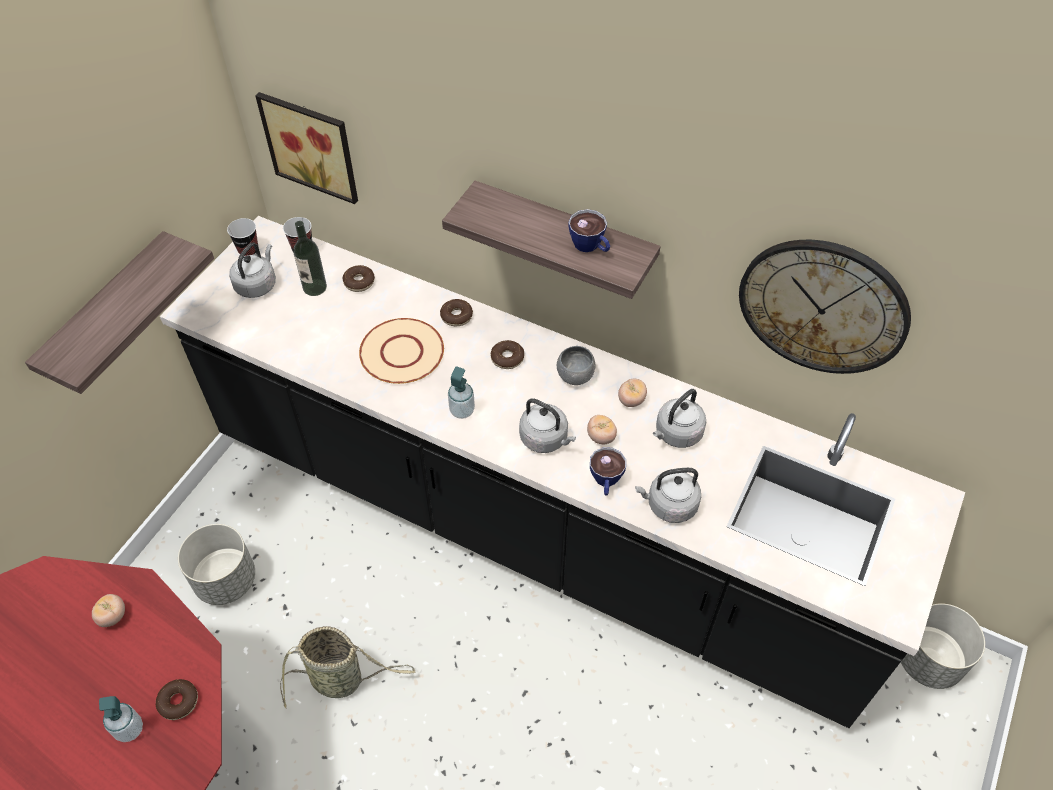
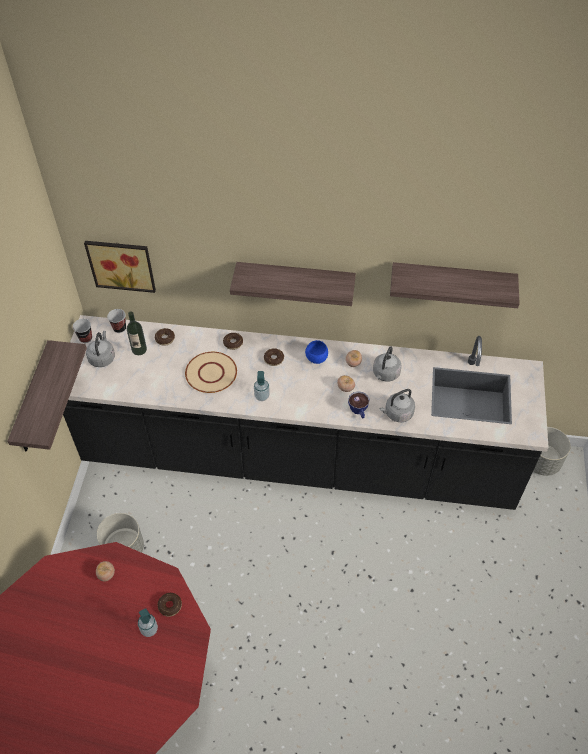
camera: 20 degrees left, 0 degrees up
basket [280,626,415,709] -> none
grey kettle [519,398,576,453] -> none
grey bowl [557,346,595,385] -> blue bowl [305,340,328,364]
cup [568,209,610,252] -> none
wall clock [739,240,911,374] -> shelf [390,262,520,308]

